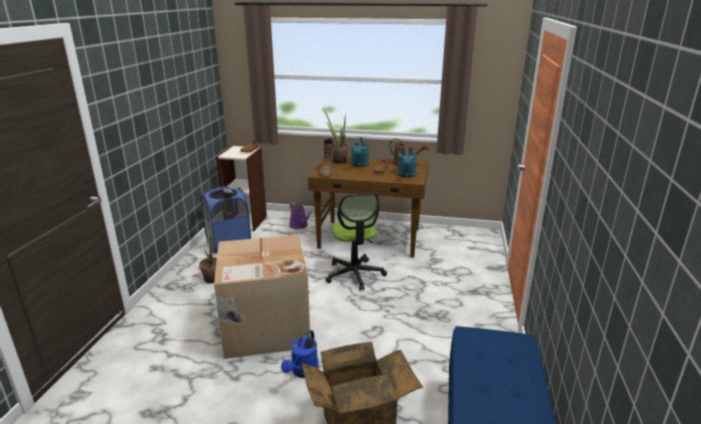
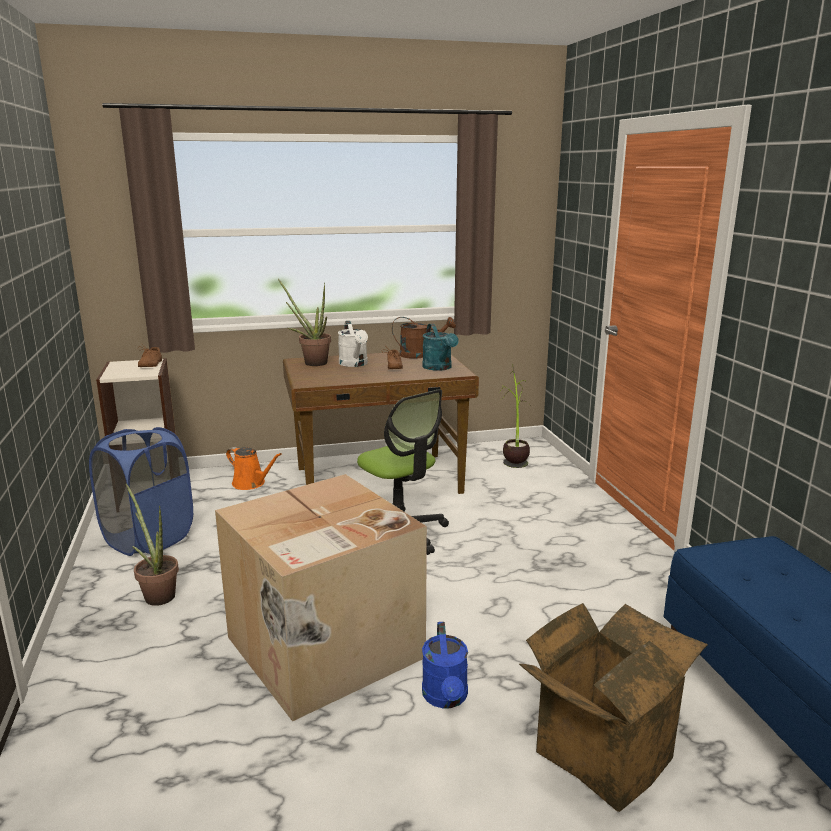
camera: 25 degrees left, 5 degrees down
purple watering can [289,203,312,229] -> orange watering can [226,447,282,490]
boot [320,137,334,175] -> none
turquoise watering can [351,138,369,167] -> white watering can [338,321,368,367]
none -> potted plant [499,364,530,468]

